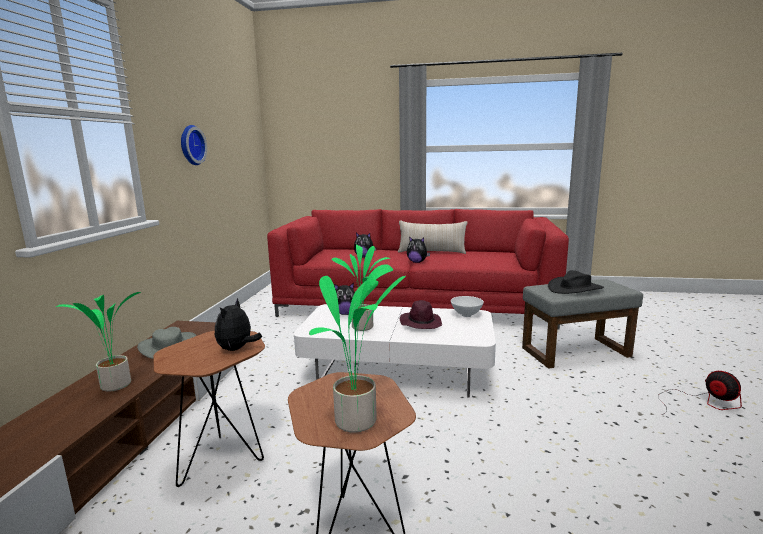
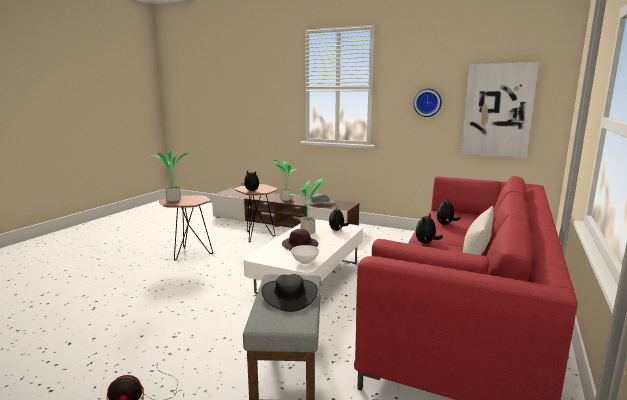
camera: 105 degrees right, 0 degrees up
none -> picture [461,62,539,158]

